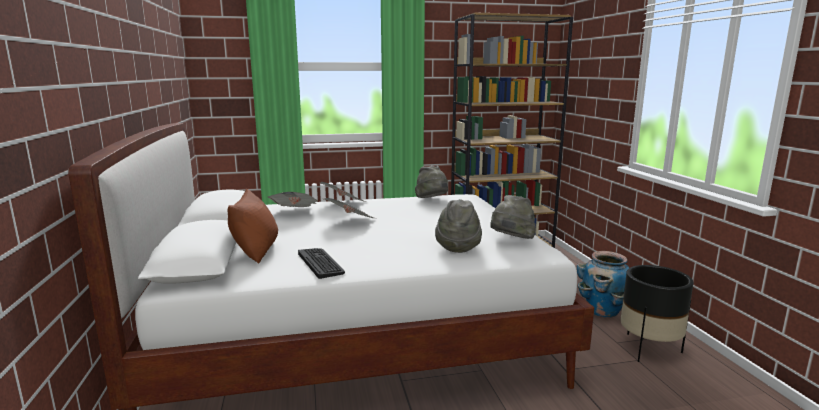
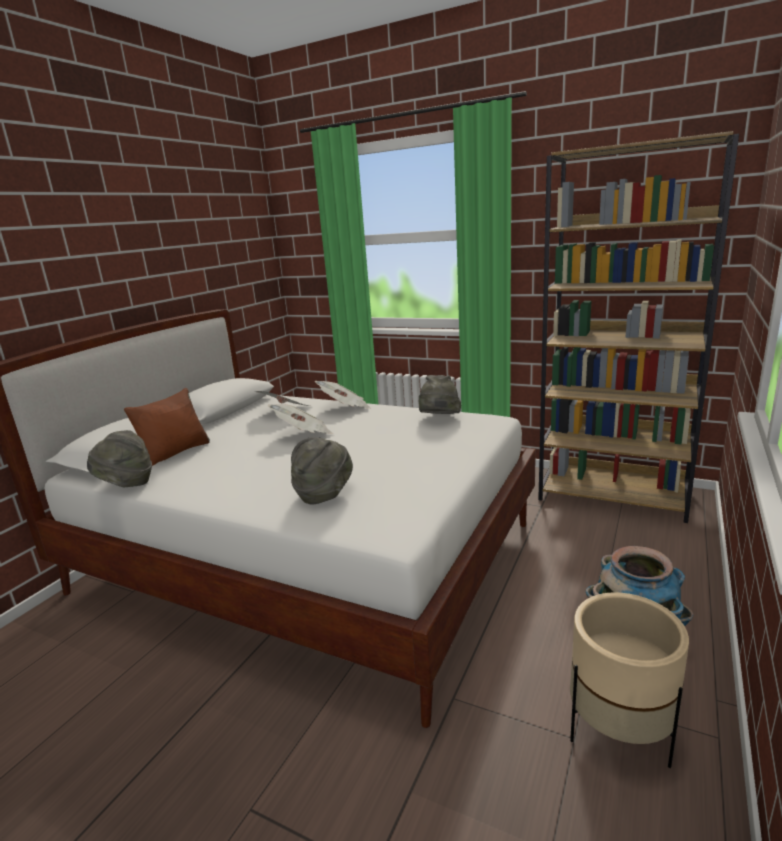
camera: 40 degrees right, 5 degrees up
keyboard [298,248,345,279] -> none
grey hat [490,195,536,239] -> grey hat moved to [87,430,152,487]
black planter [620,265,694,362] -> beige planter [570,592,689,768]

